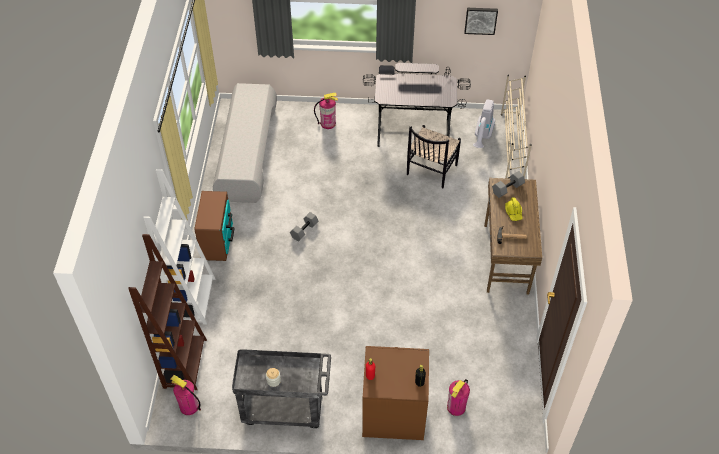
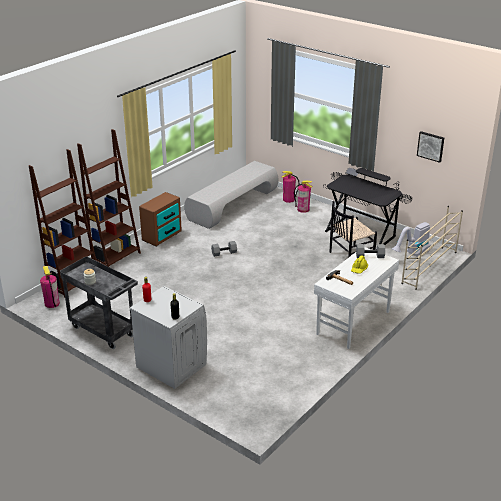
camera: 35 degrees right, 20 degrees down
white bookcase [143,169,215,324] -> brown bookcase [77,129,141,267]
brown washing machine [362,346,429,440] -> white washing machine [130,286,207,389]
fire extinguisher [447,379,470,416] -> fire extinguisher moved to [281,171,300,203]
brown console table [484,178,542,295] -> white console table [314,247,399,349]

